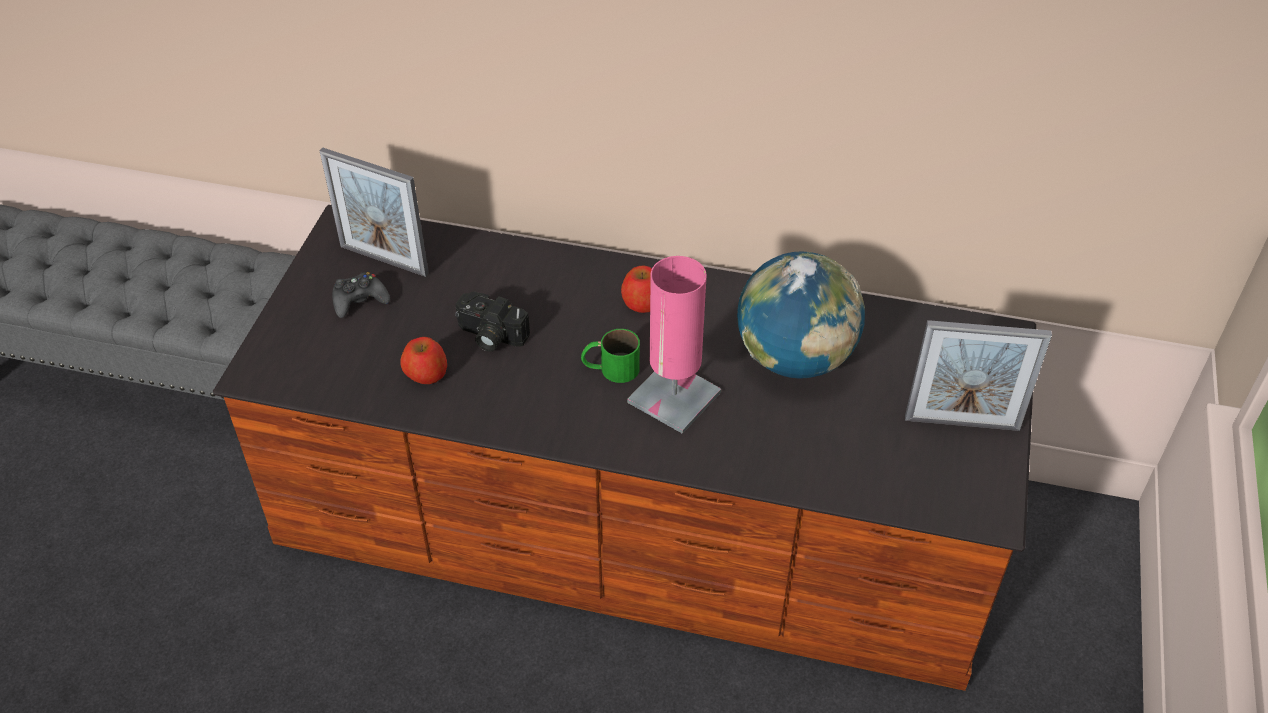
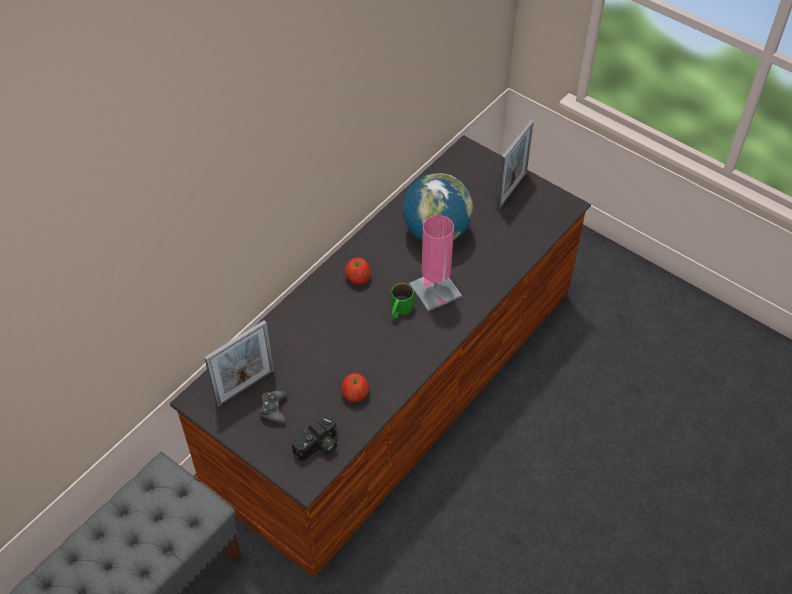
camera: 65 degrees left, 5 degrees up
camera [455,291,530,352] -> camera moved to [292,415,338,461]

